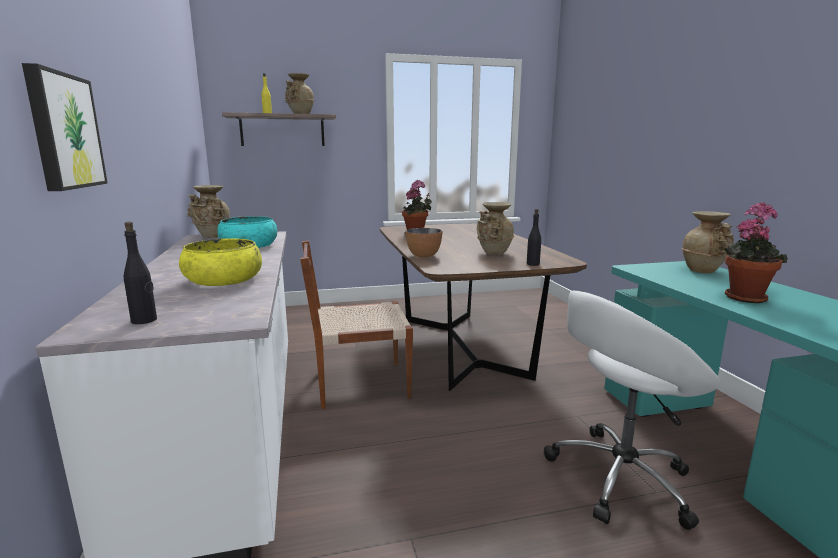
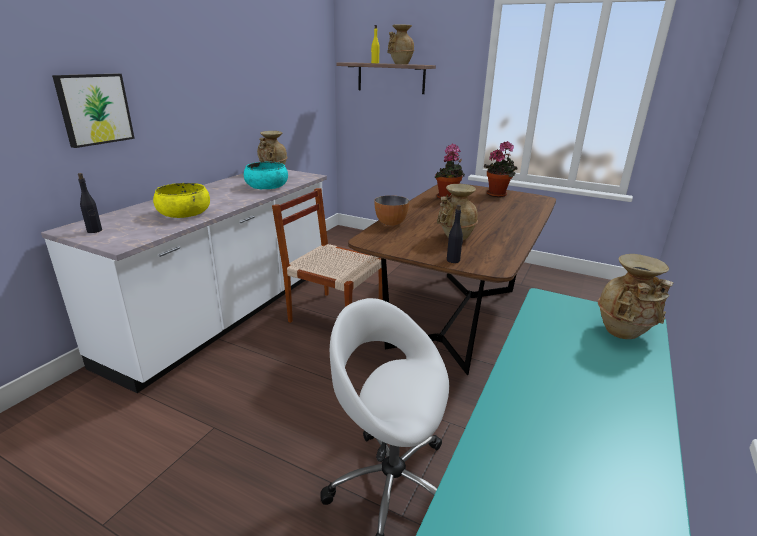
camera: 40 degrees right, 10 degrees up
potted plant [724,202,788,303] -> potted plant moved to [484,141,517,197]

